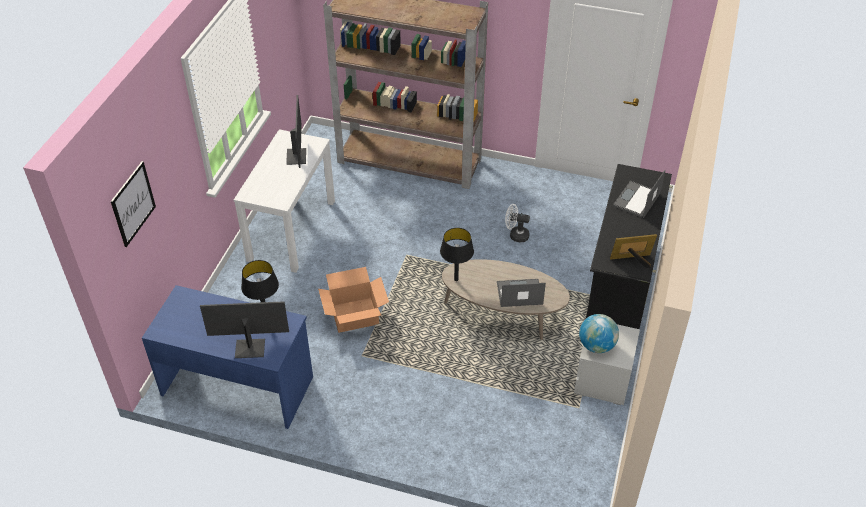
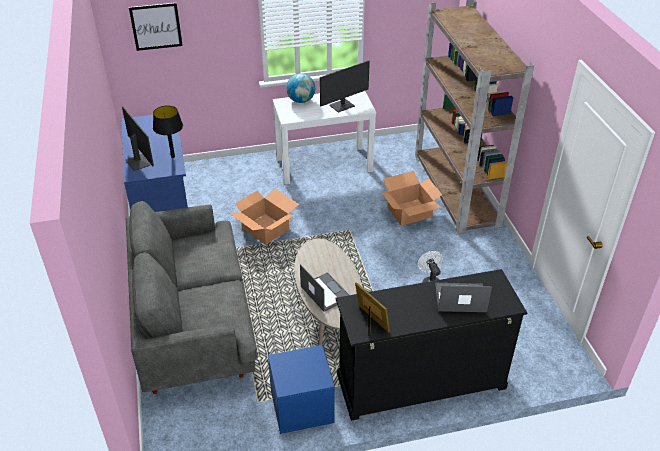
camera: 60 degrees right, 5 degrees down
black table lamp [440,228,474,281] -> none
white nightstand [574,324,640,405] -> blue nightstand [268,345,335,434]
globe [579,314,619,353] -> globe moved to [286,73,315,103]
none -> grey sofa [126,201,257,394]
none -> cardboard box [380,171,442,226]

